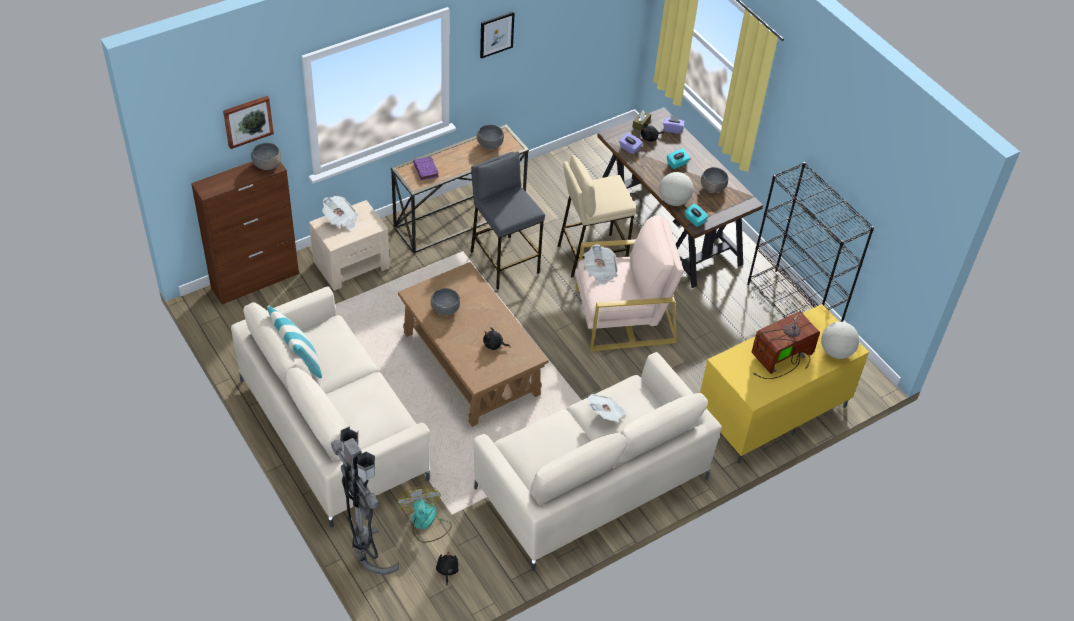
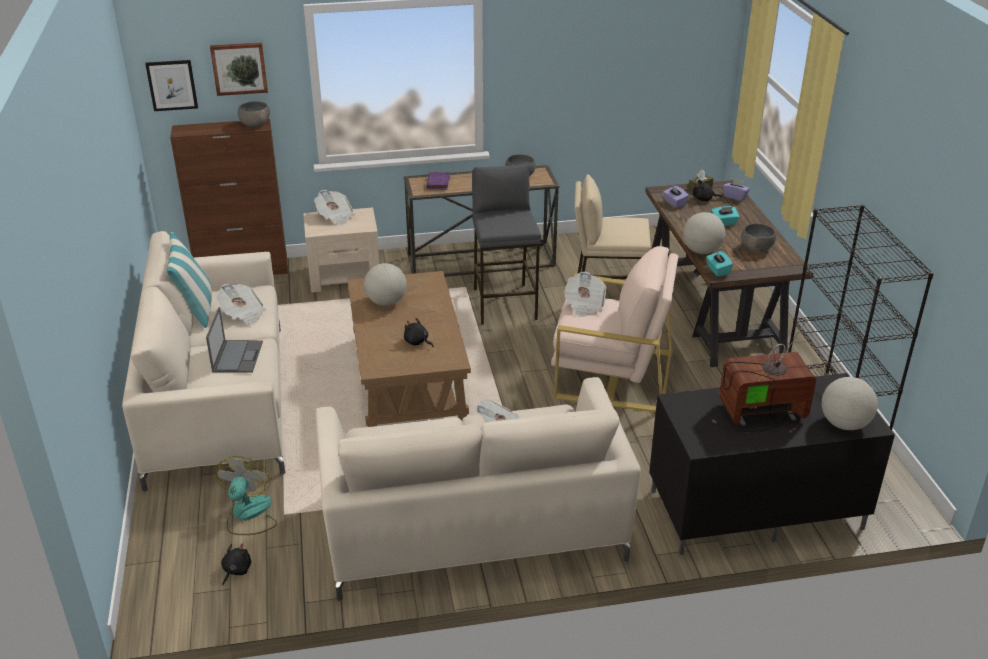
camera: 25 degrees right, 15 degrees down
grey floor lamp [331,426,399,575] -> none
grey bowl [431,288,460,316] -> globe [364,263,407,306]
picture [480,12,515,59] -> picture moved to [145,60,198,111]
yellow tv stand [700,304,869,464] -> black tv stand [649,373,895,555]
none -> laptop [206,307,263,373]
none -> newspaper [216,284,266,325]

